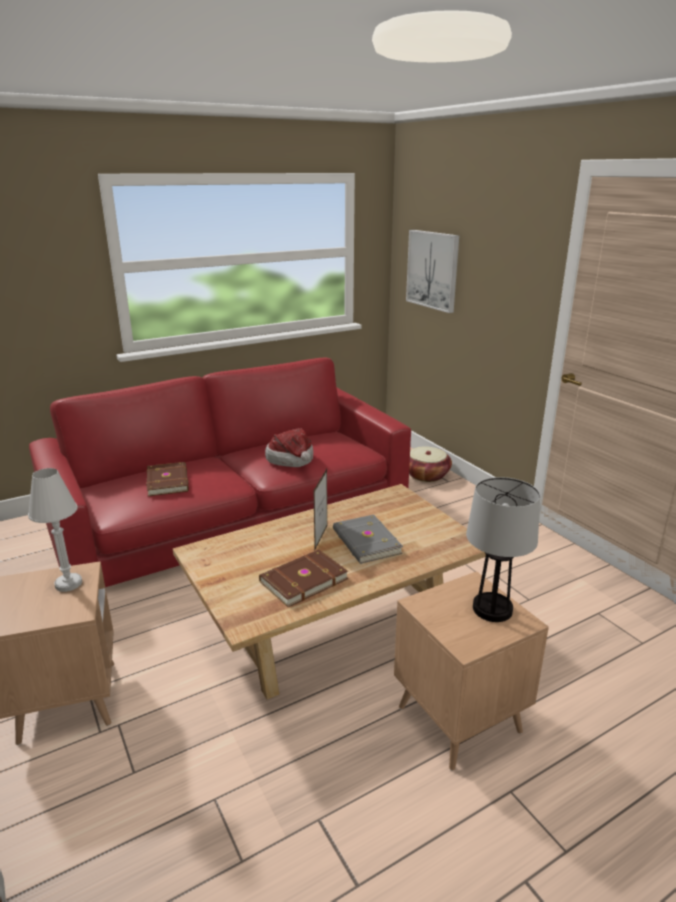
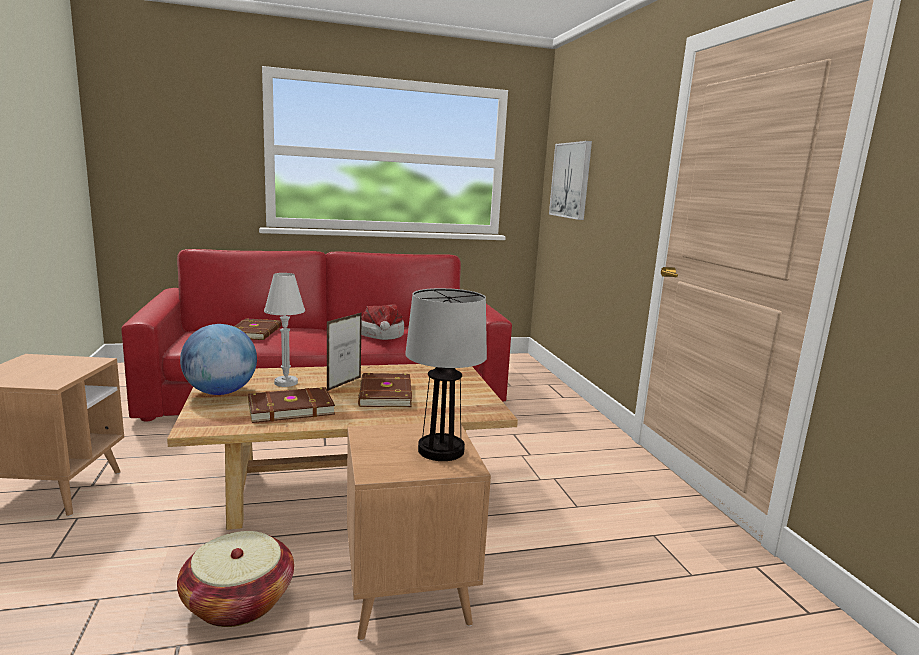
camera: 15 degrees right, 10 degrees down
white table lamp [28,468,82,592] -> white table lamp moved to [264,273,305,387]
grey book [333,515,403,564] -> brown book [358,373,412,407]
basket [409,446,452,482] -> basket moved to [177,531,294,627]
none -> globe [180,324,257,395]

